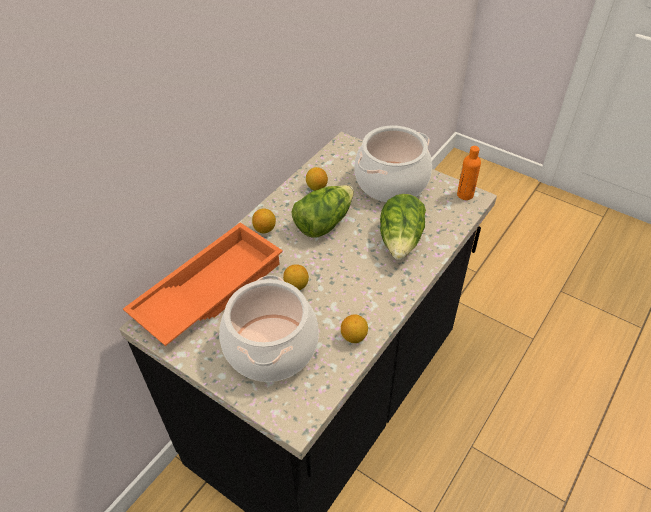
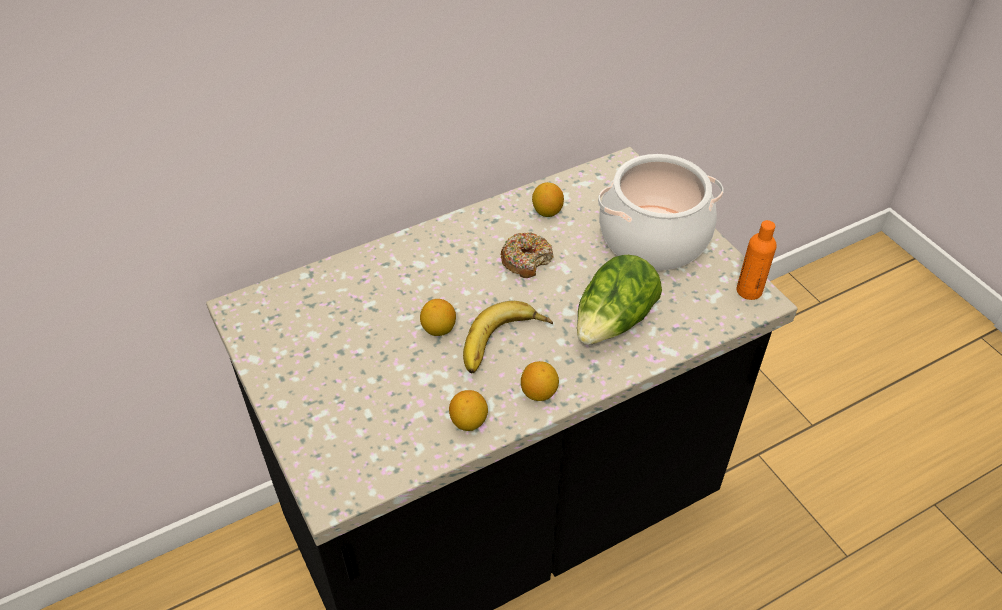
camera: 25 degrees right, 0 degrees up
orange tray [123,223,283,346] -> none
cooking pot [219,275,319,382] -> none
lemon [252,208,276,233] -> lemon moved to [521,361,559,401]
lettuce [292,185,354,237] -> donut [500,232,554,278]
none -> banana [463,301,553,373]

